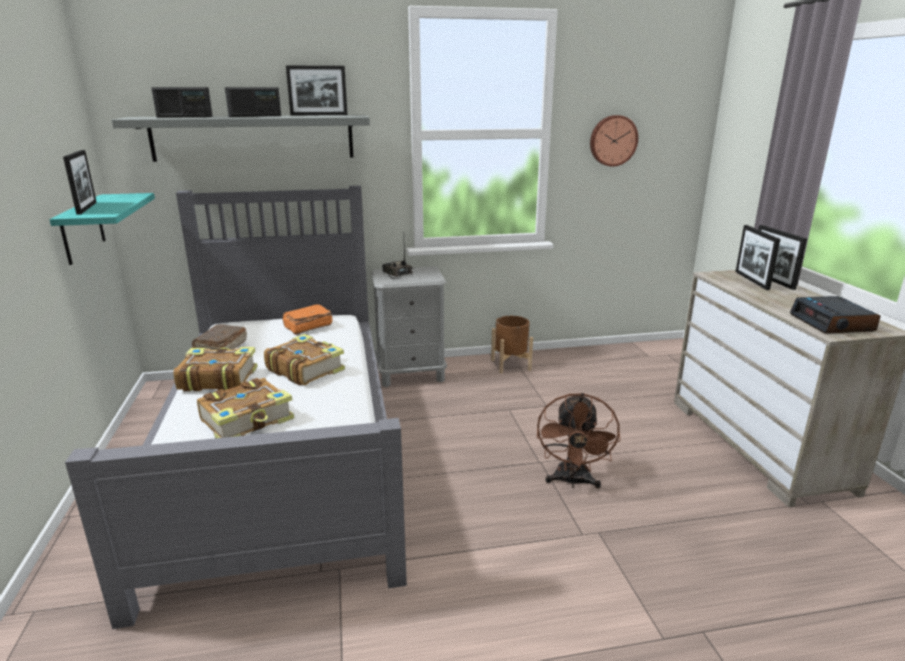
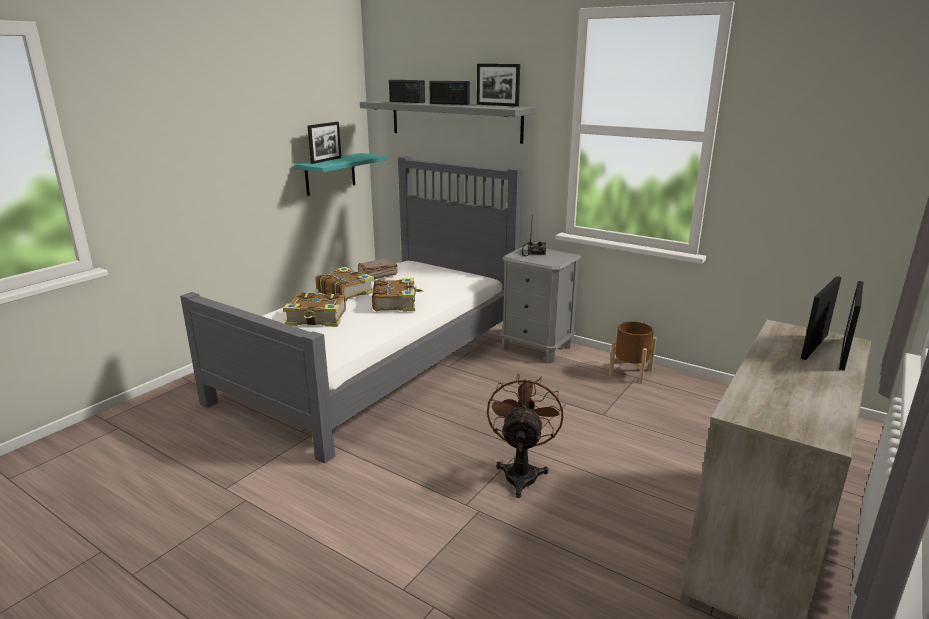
camera: 45 degrees right, 0 degrees up
orange book [282,304,333,335] -> none
brown fan [537,393,621,489] -> brown fan turned 135 degrees clockwise [487,373,563,498]
wall clock [590,115,638,167] -> none
alarm clock [790,296,881,334] -> none

